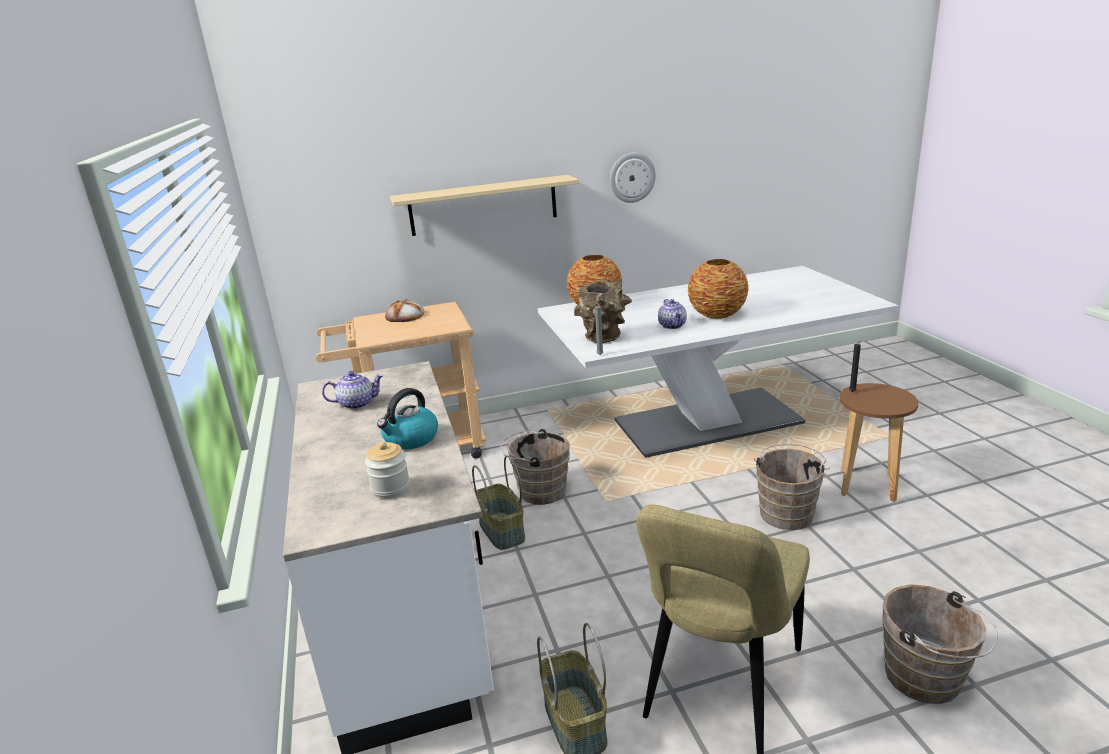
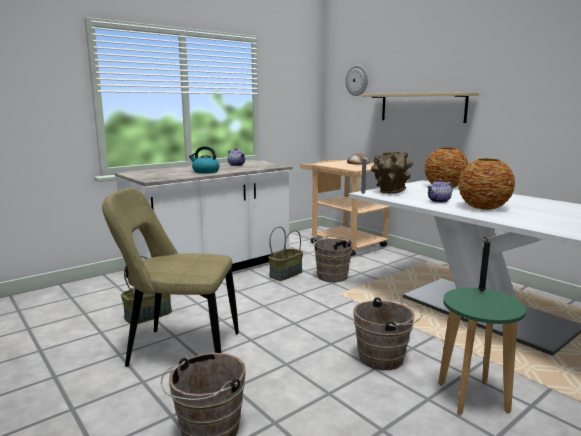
camera: 65 degrees right, 10 degrees down
jar [365,442,410,499] -> none
wall clock [610,152,656,203] -> wall clock moved to [345,65,368,96]
brown stool [840,383,919,502] -> green stool [438,288,526,415]

